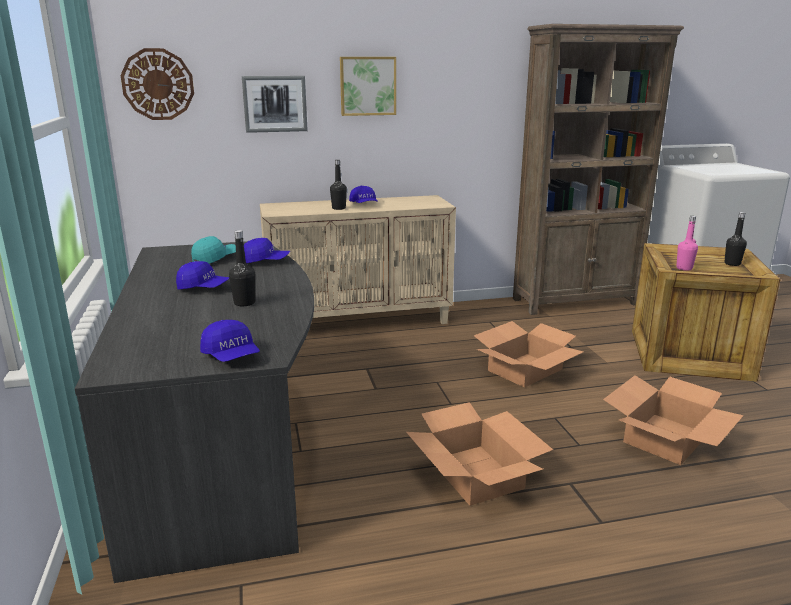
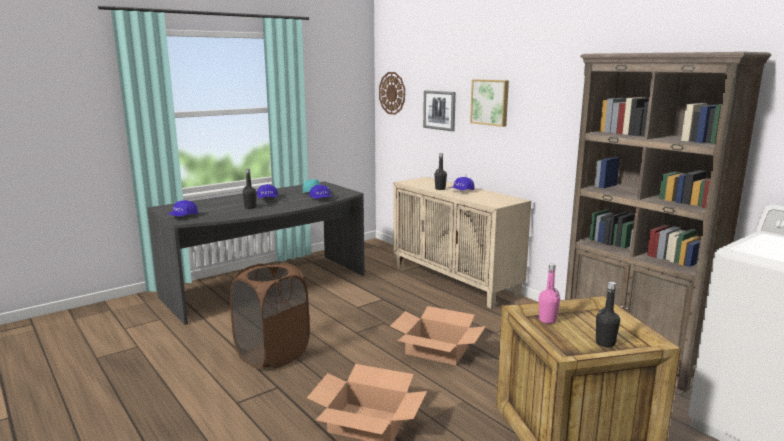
camera: 65 degrees right, 5 degrees down
cardboard box [406,402,553,506] -> brown laundry basket [230,263,310,369]

